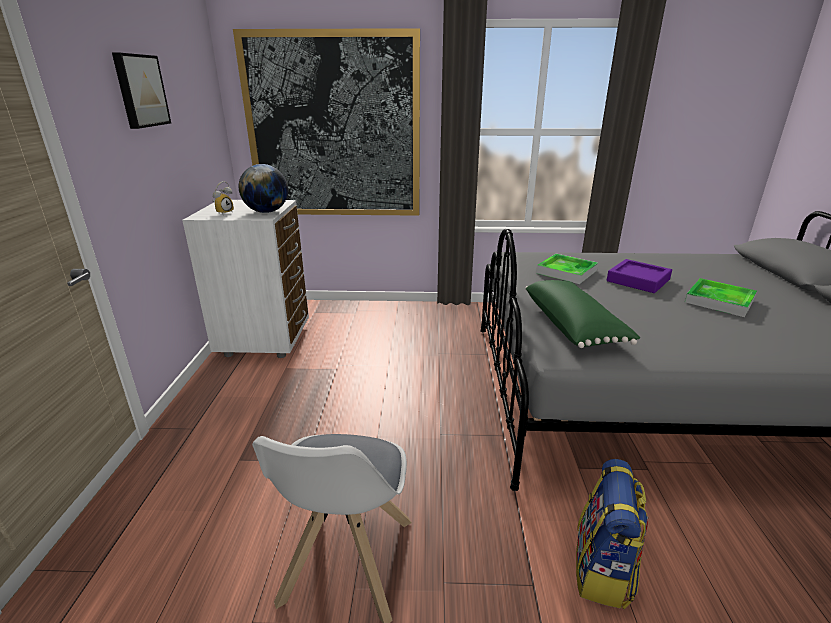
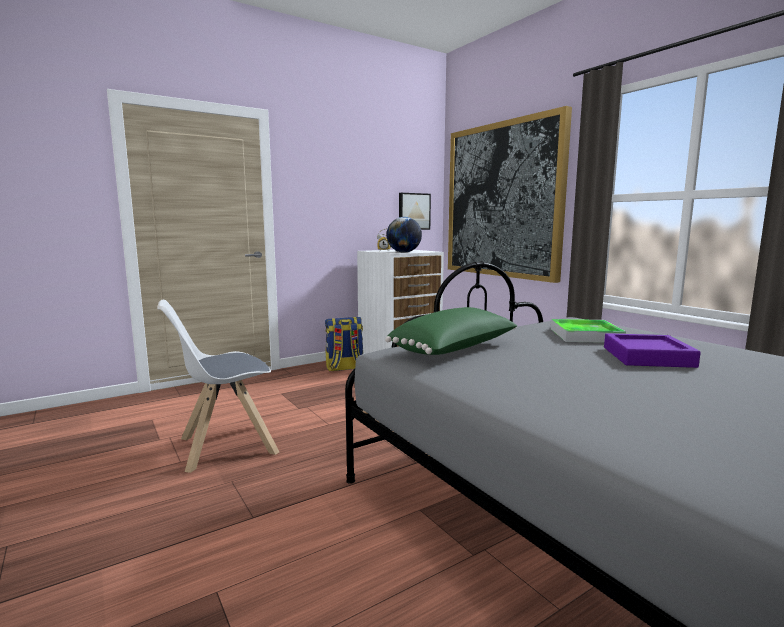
camera: 55 degrees right, 15 degrees down
picture [112,53,171,129] -> picture moved to [399,193,431,230]
backpack [576,459,648,609] -> backpack moved to [325,317,363,371]
tray [685,278,757,317] -> none

